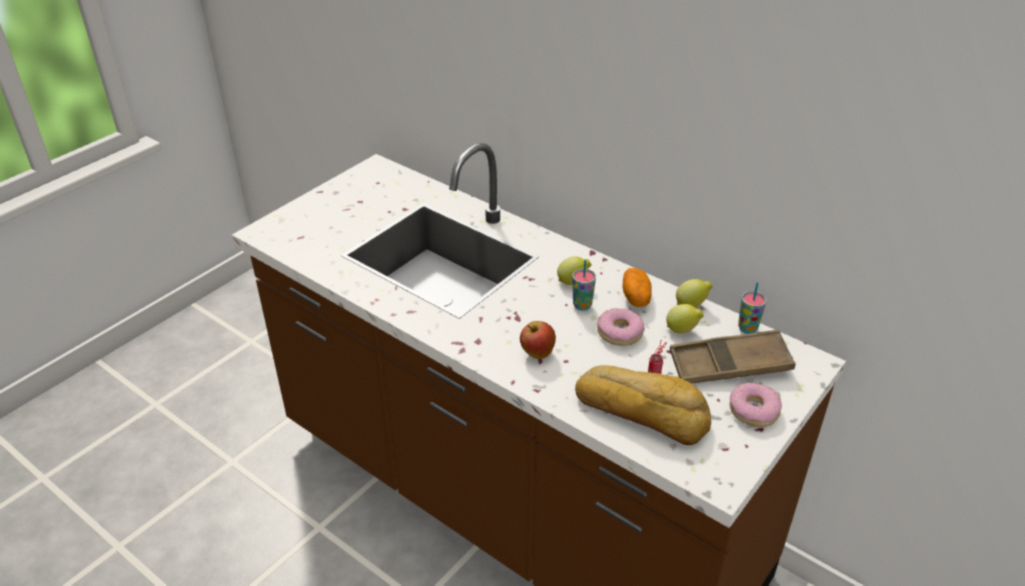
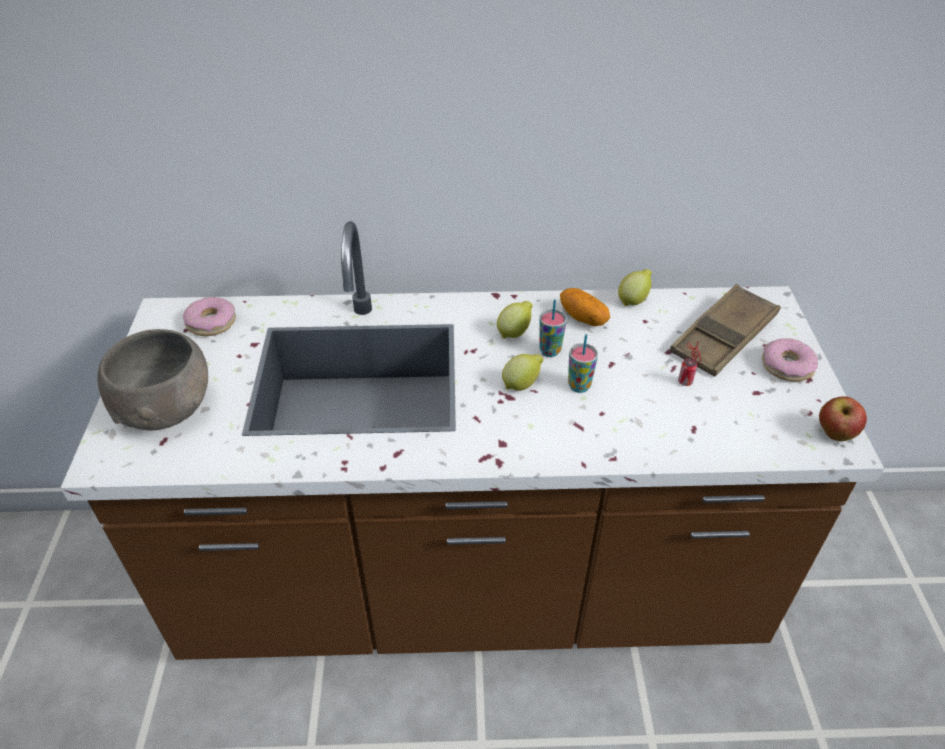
camera: 40 degrees left, 5 degrees up
apple [520,321,556,359] -> apple moved to [819,397,867,441]
bread [575,365,711,445] -> none
donut [597,308,645,346] -> donut moved to [183,297,236,336]
lemon [666,304,704,334] -> lemon moved to [502,354,543,391]
cup [738,282,767,334] -> cup moved to [568,334,598,393]
none -> grey bowl [97,329,208,430]

